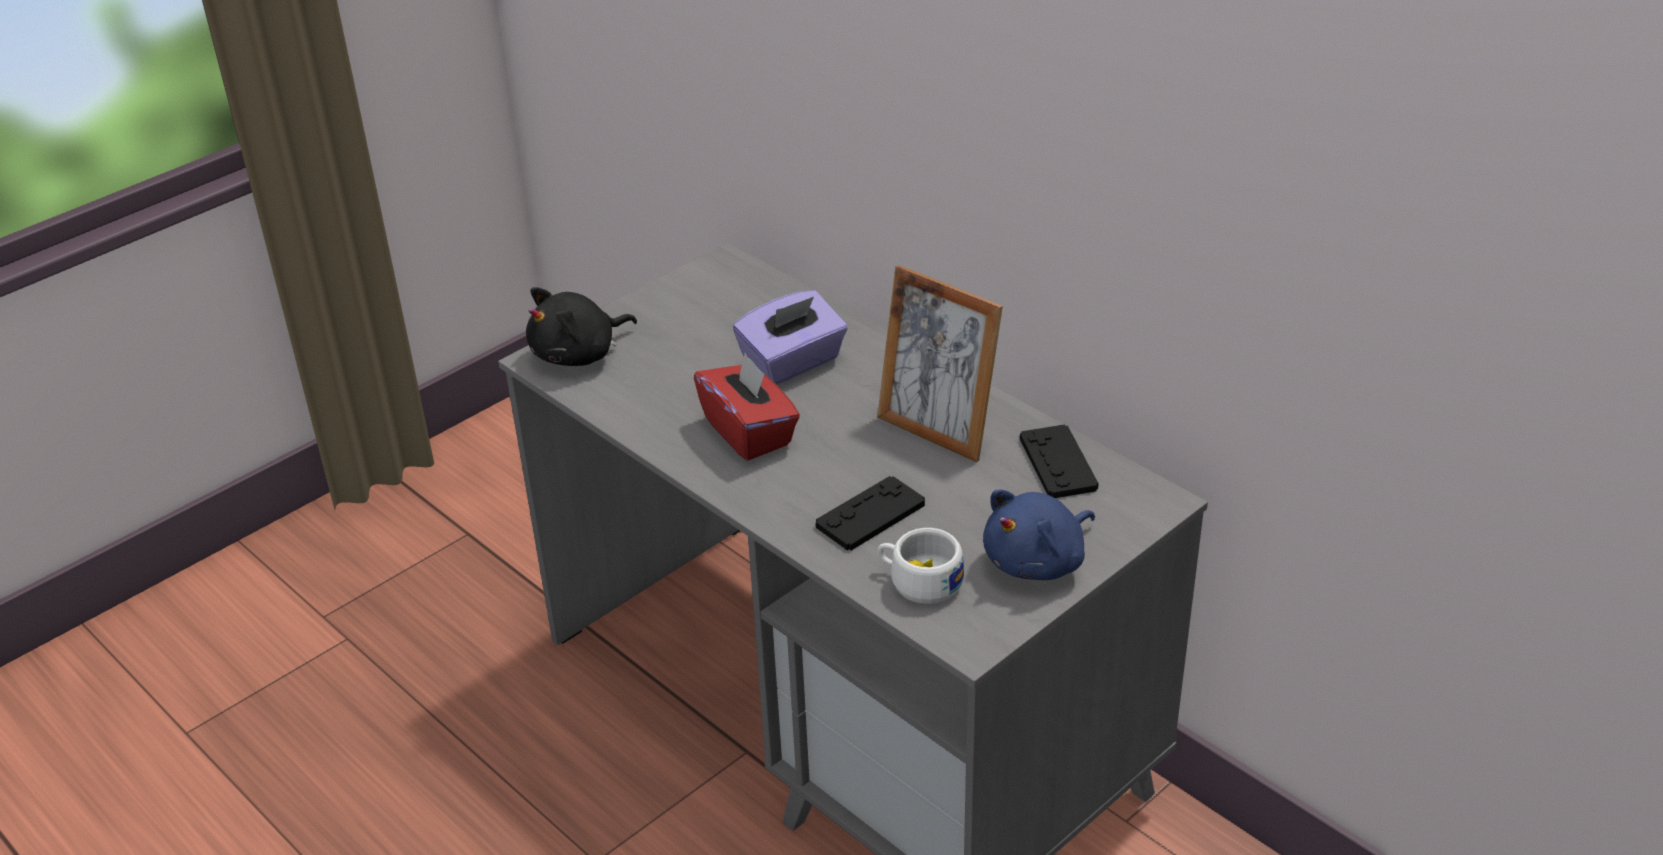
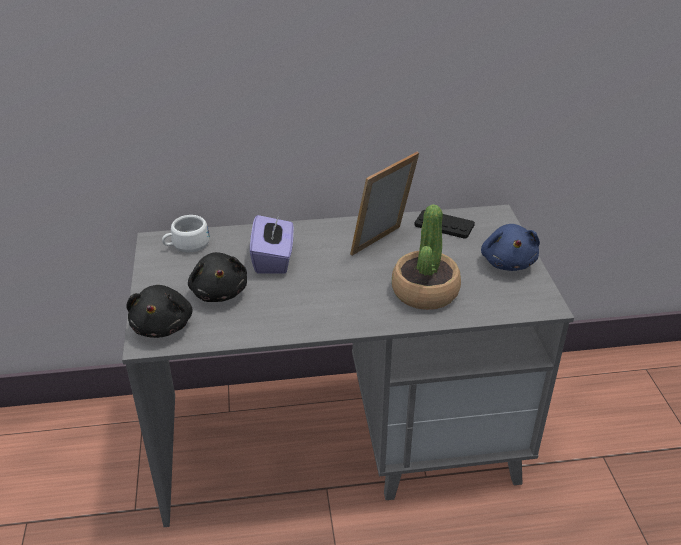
camera: 55 degrees left, 0 degrees up
red tissue box [694,352,800,461] -> none
black game controller [816,476,925,550] -> potted plant [392,204,461,310]
picture frame [877,265,1003,462] -> picture frame turned 150 degrees clockwise [350,152,419,255]
white cup [878,528,964,604] -> white cup moved to [162,215,210,252]
none -> black plush toy [188,252,247,302]

